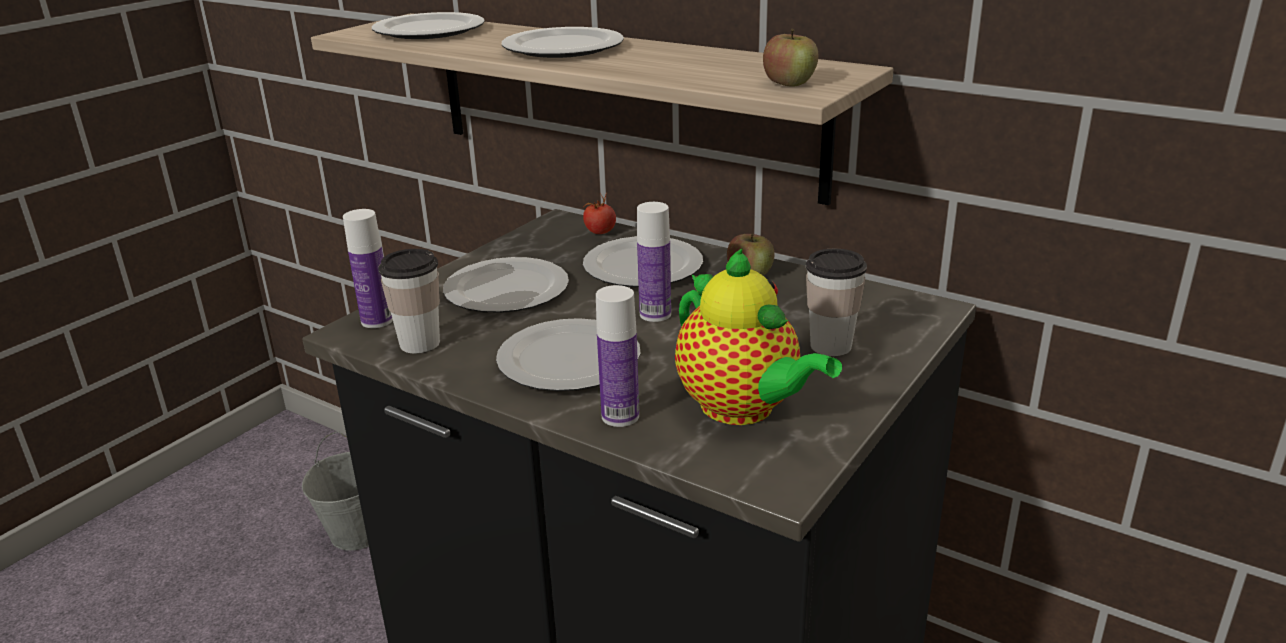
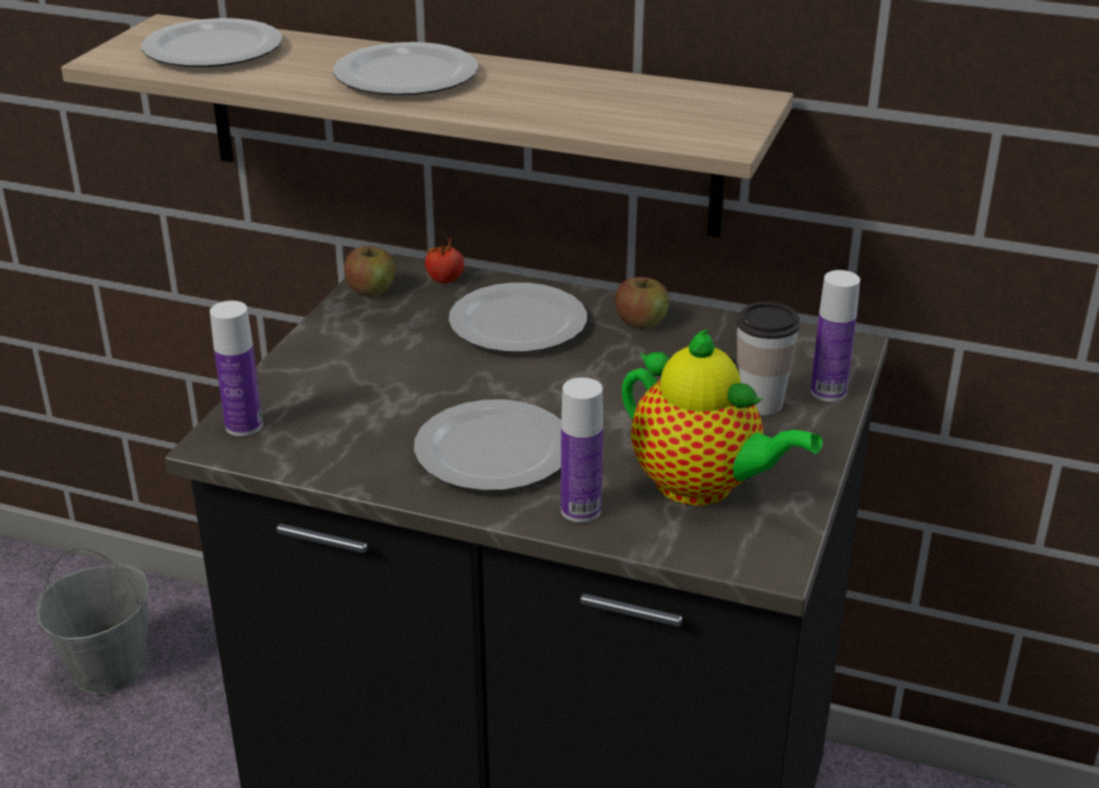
camera: 15 degrees left, 5 degrees up
cup [378,249,440,354] -> none
plate [443,257,569,313] -> none
bottle [637,202,671,322] -> bottle moved to [811,270,860,402]
apple [763,29,819,87] -> apple moved to [344,246,395,297]

